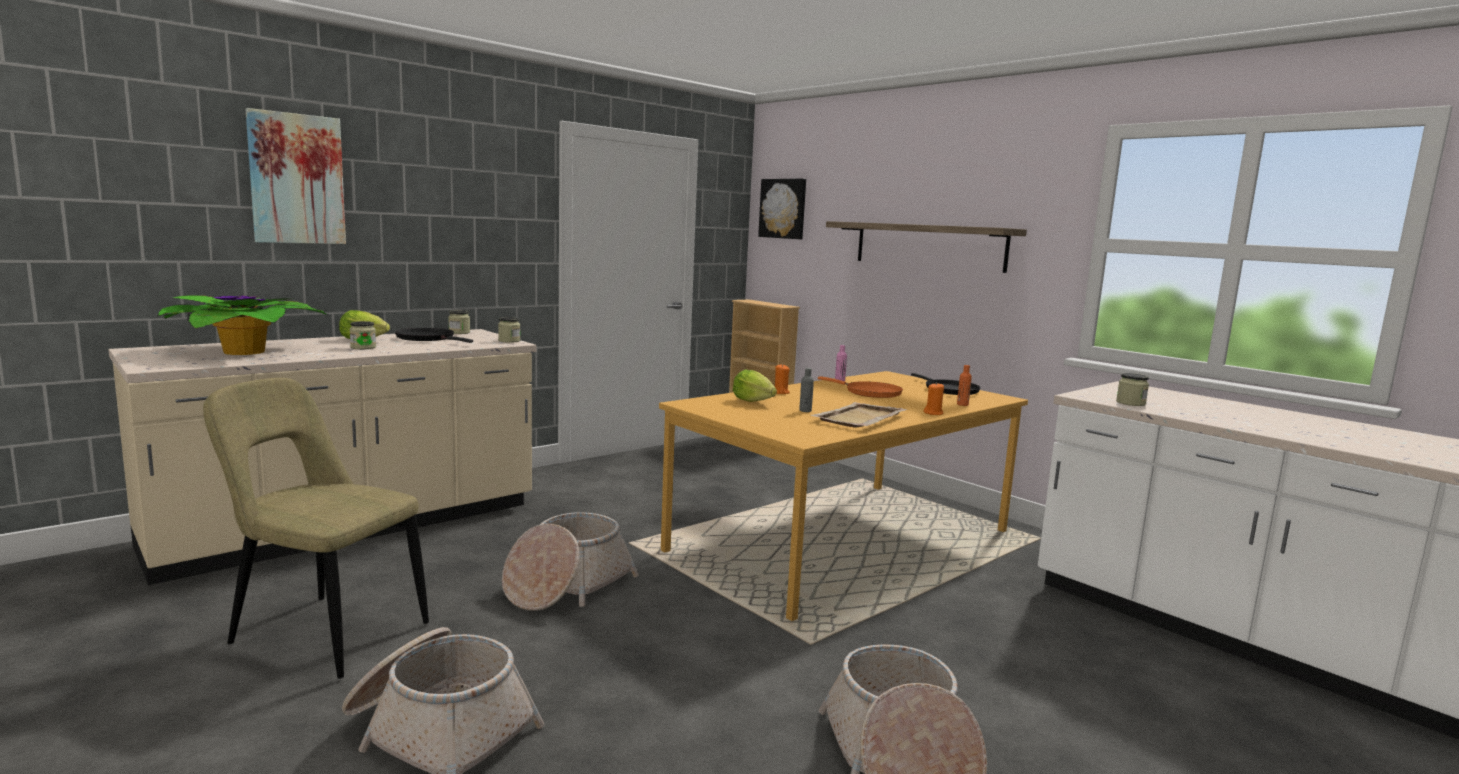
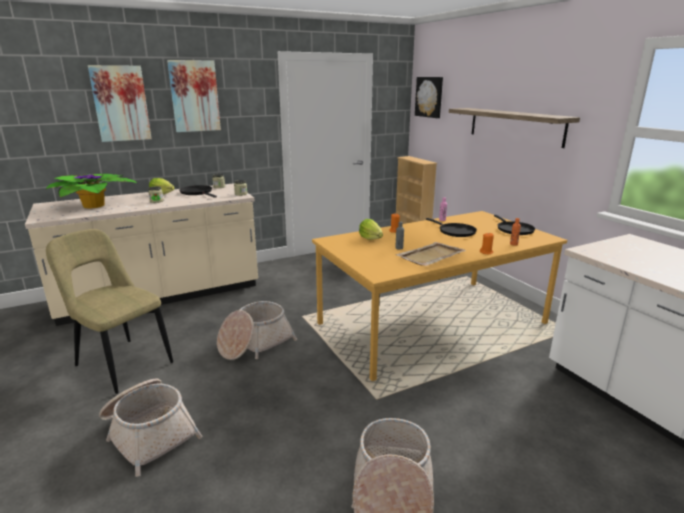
camera: 15 degrees right, 10 degrees up
orange frying pan [818,376,903,398] -> black frying pan [426,218,477,237]
jar [1116,373,1149,406] -> none
none -> picture [167,60,221,132]

